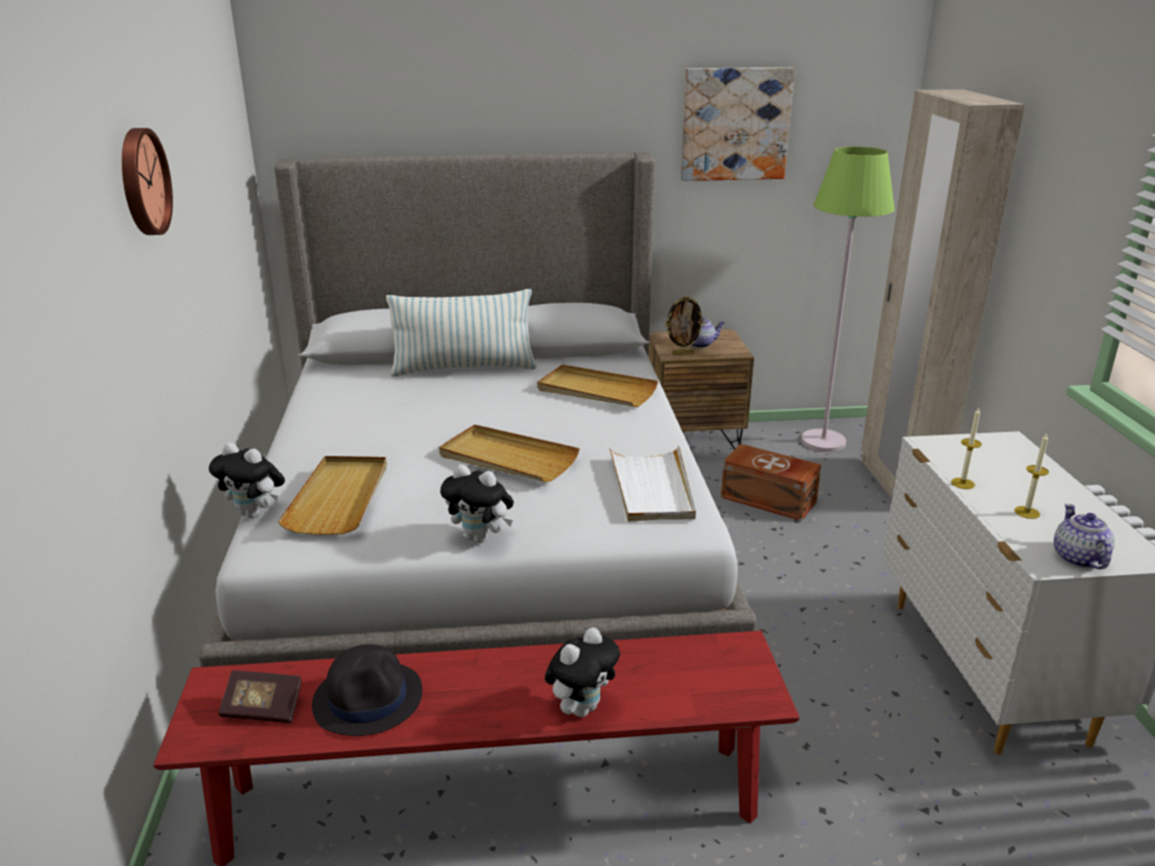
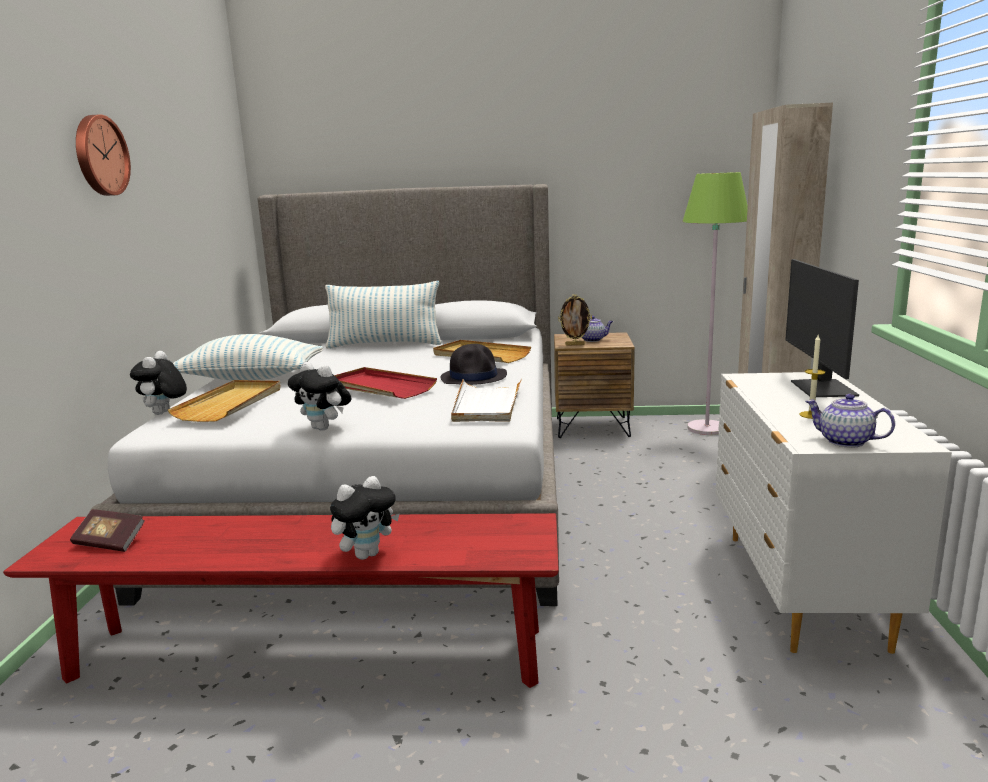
camera: 10 degrees right, 10 degrees down
plush toy [209,442,285,518] -> plush toy turned 60 degrees clockwise [130,351,187,415]
black hat [312,644,422,736] -> black hat moved to [441,344,507,385]
beige tray [439,424,580,482] -> red tray [334,367,437,399]
picture [681,67,795,181] -> none
brown storage box [721,444,821,521] -> none
candle [951,408,982,489] -> none
teapot [1054,504,1115,569] -> teapot turned 60 degrees counterclockwise [805,394,895,448]
none -> pillow [173,334,323,381]
none -> monitor [785,259,859,397]

